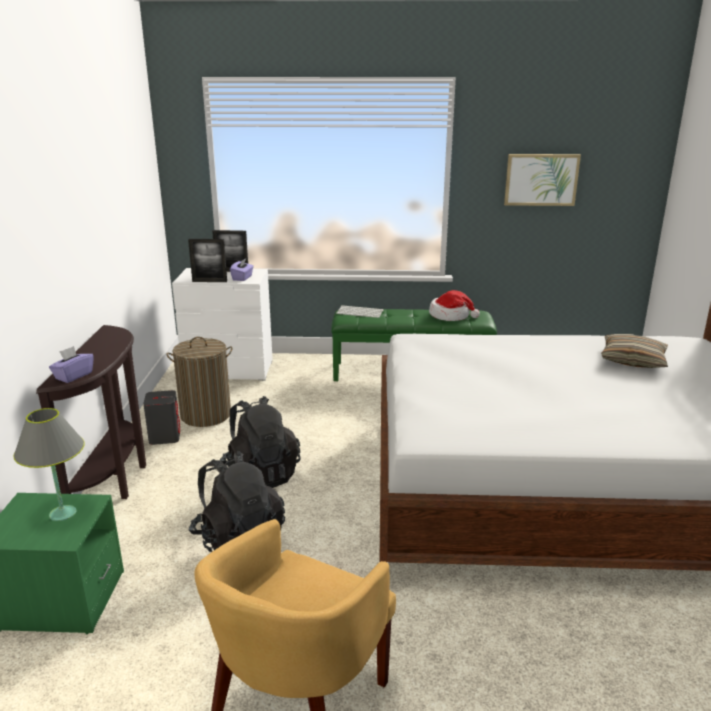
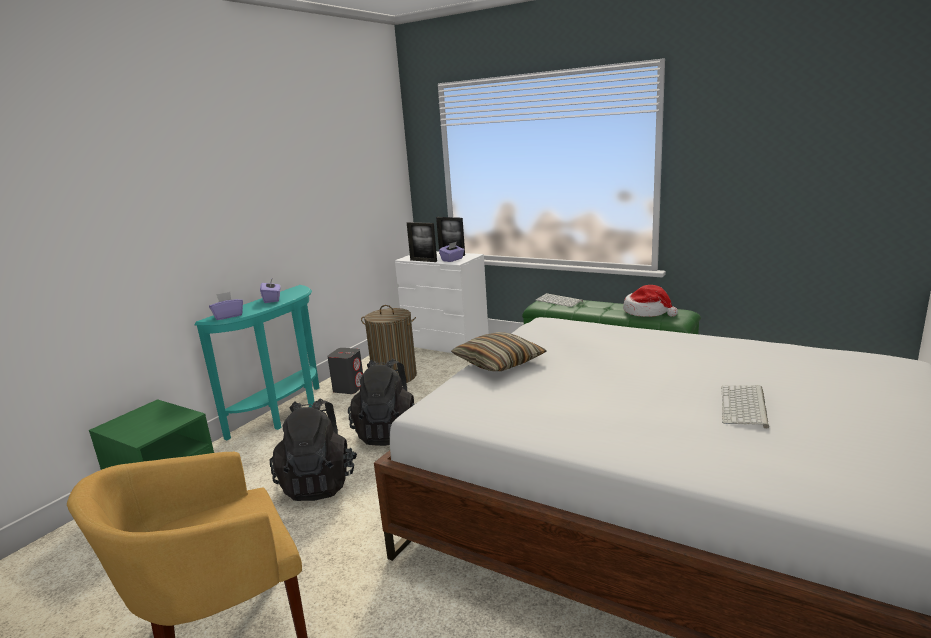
camera: 30 degrees right, 5 degrees down
grey table lamp [13,408,85,521] -> none
brown console table [36,325,146,499] -> turquoise console table [194,285,320,440]
picture [504,154,581,206] -> none
pillow [601,334,668,368] -> pillow moved to [451,332,546,371]
none -> purple tissue box [260,277,281,303]
none -> keyboard [721,385,769,429]

